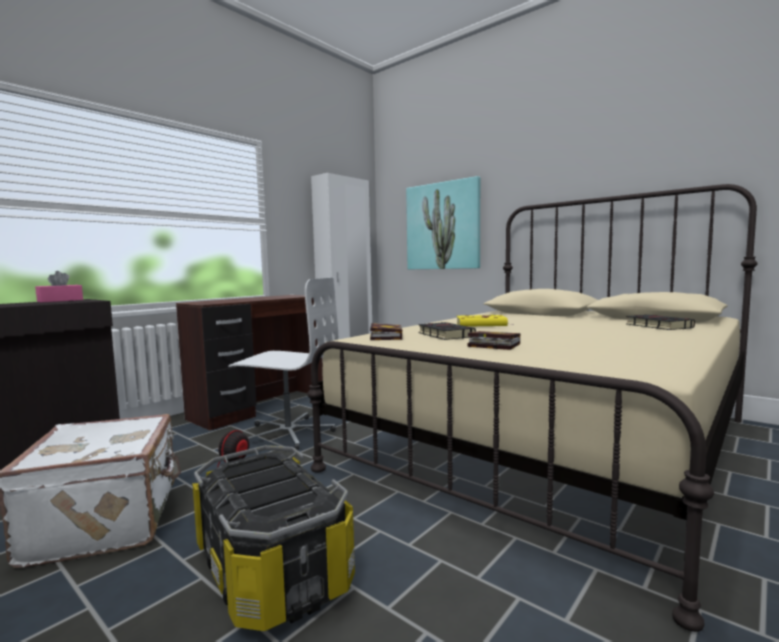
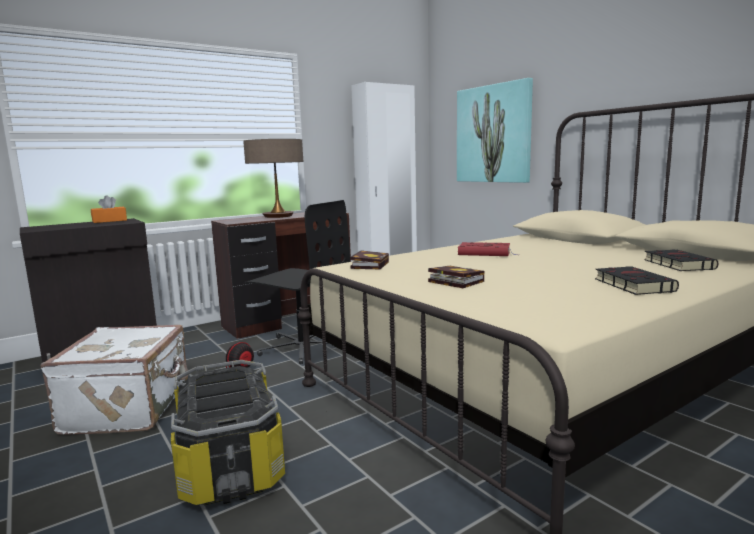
camera: 15 degrees right, 5 degrees up
pink tissue box [35,271,83,302] -> orange tissue box [91,195,127,223]
white office chair [228,278,338,450] -> black office chair [245,200,350,364]
black book [418,322,476,340] -> black book moved to [595,266,679,295]
yellow book [457,315,511,327] -> red book [458,242,518,256]
none -> table lamp [243,139,303,218]

